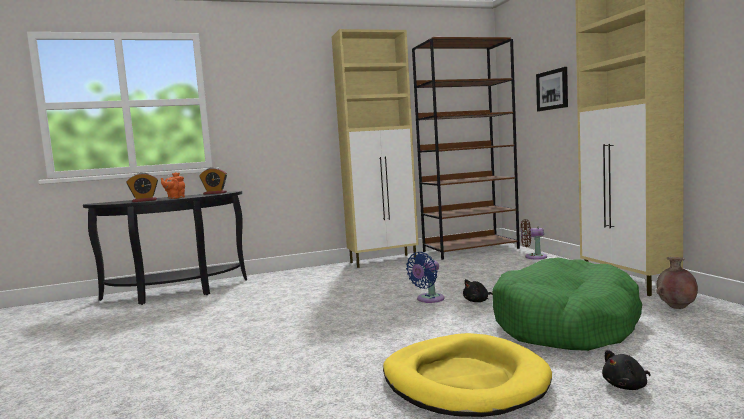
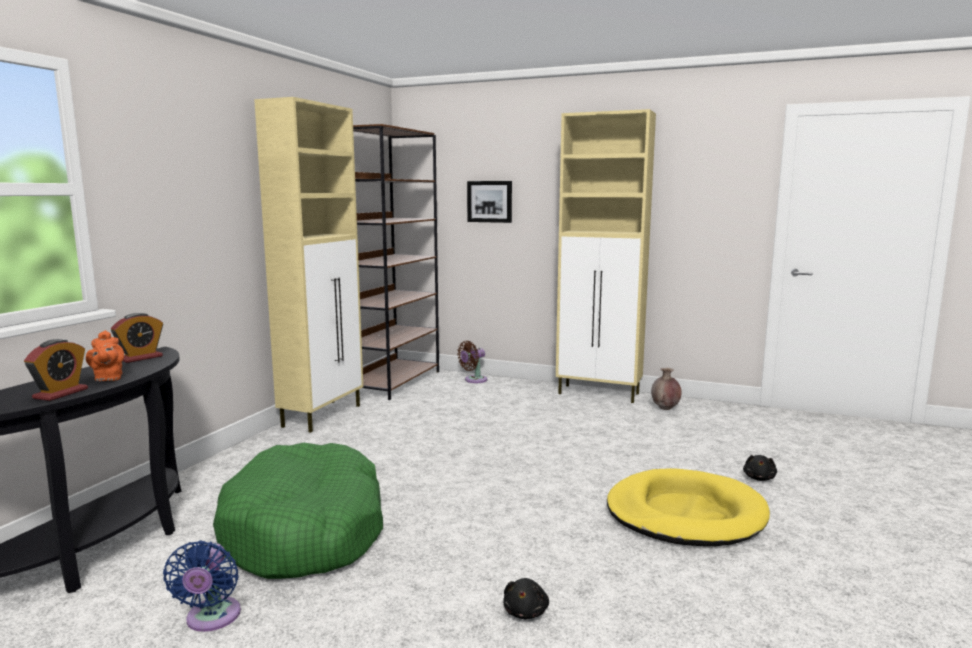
camera: 50 degrees left, 5 degrees up
blue fan [406,252,444,303] -> blue fan moved to [163,541,241,632]
black plush toy [463,279,493,302] -> black plush toy moved to [503,578,549,619]
green dog bed [492,258,642,351] -> green dog bed moved to [213,443,383,579]

